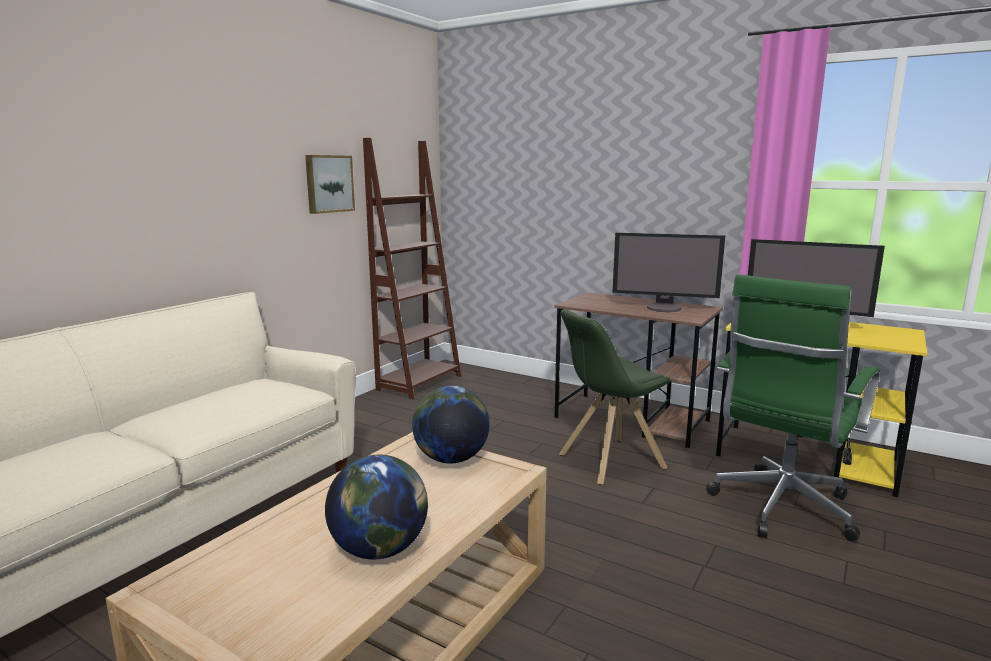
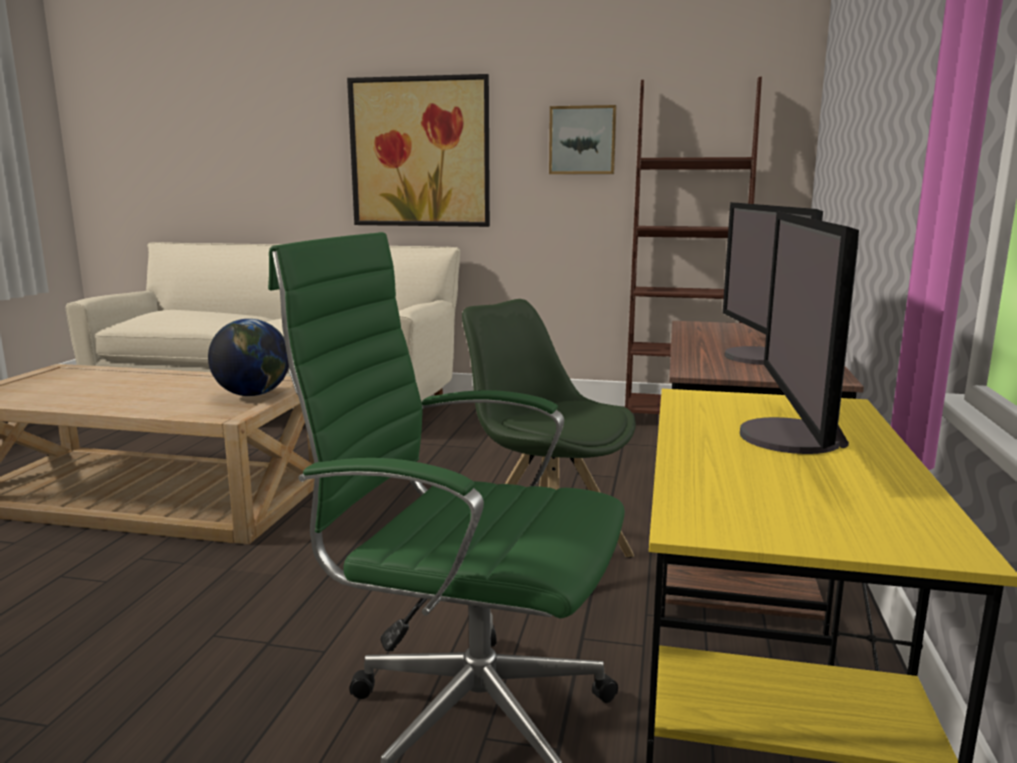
camera: 70 degrees right, 0 degrees up
globe [325,455,428,560] -> none
none -> picture [347,74,490,227]

